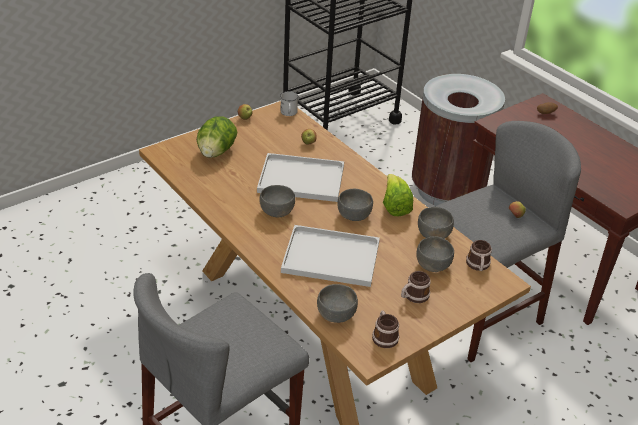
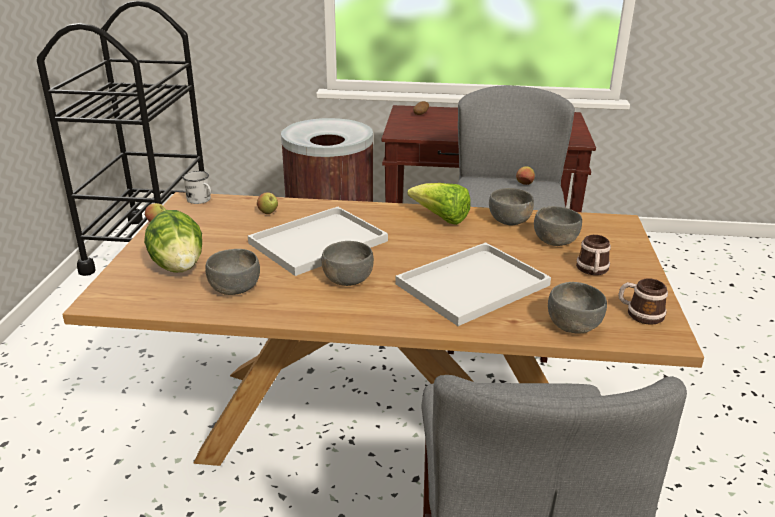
camera: 45 degrees left, 10 degrees down
grey bowl [337,189,373,221] -> grey bowl moved to [205,249,260,295]
mug [466,240,492,271] -> none

